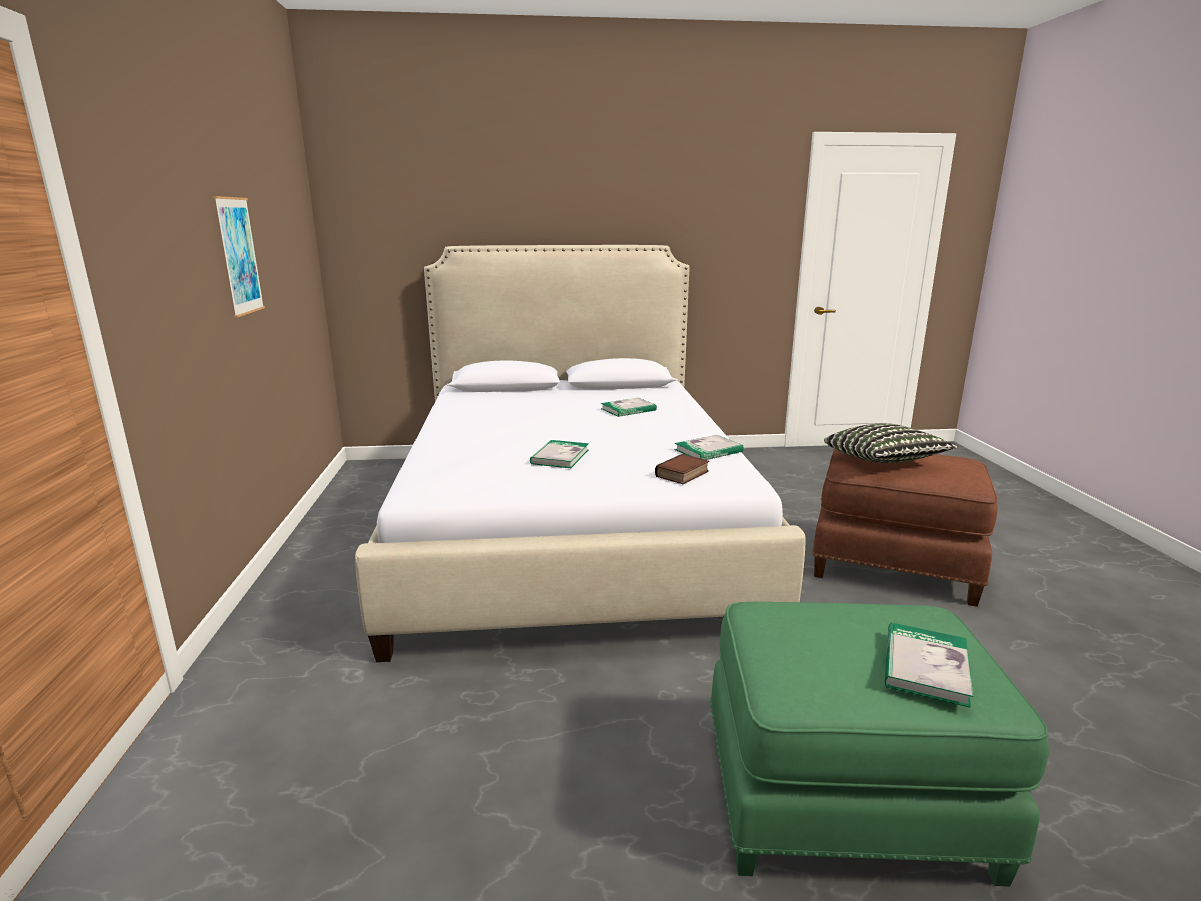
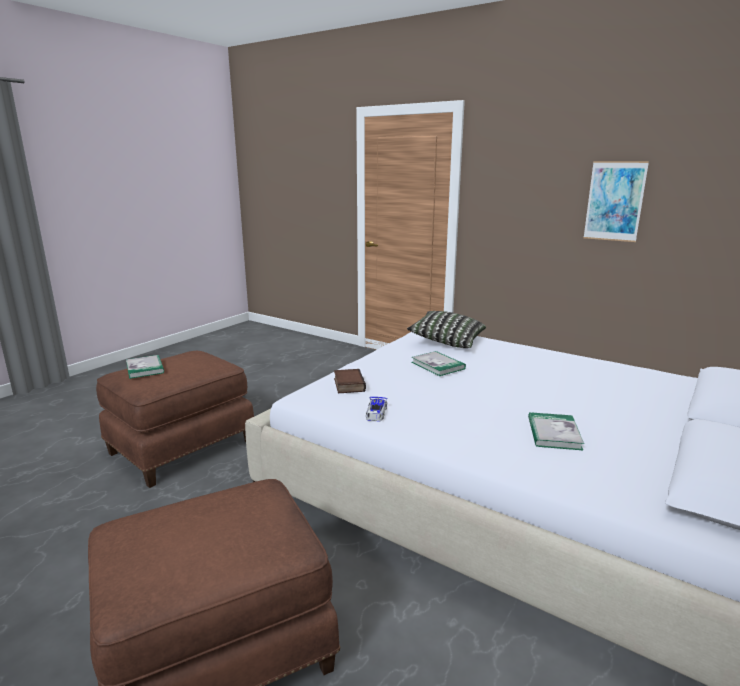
camera: 130 degrees right, 0 degrees up
book [674,435,744,460] -> toy car [366,397,387,422]
green ottoman [710,602,1049,887] -> brown ottoman [96,351,254,488]
pillow [824,423,957,463] -> pillow moved to [407,311,486,348]

